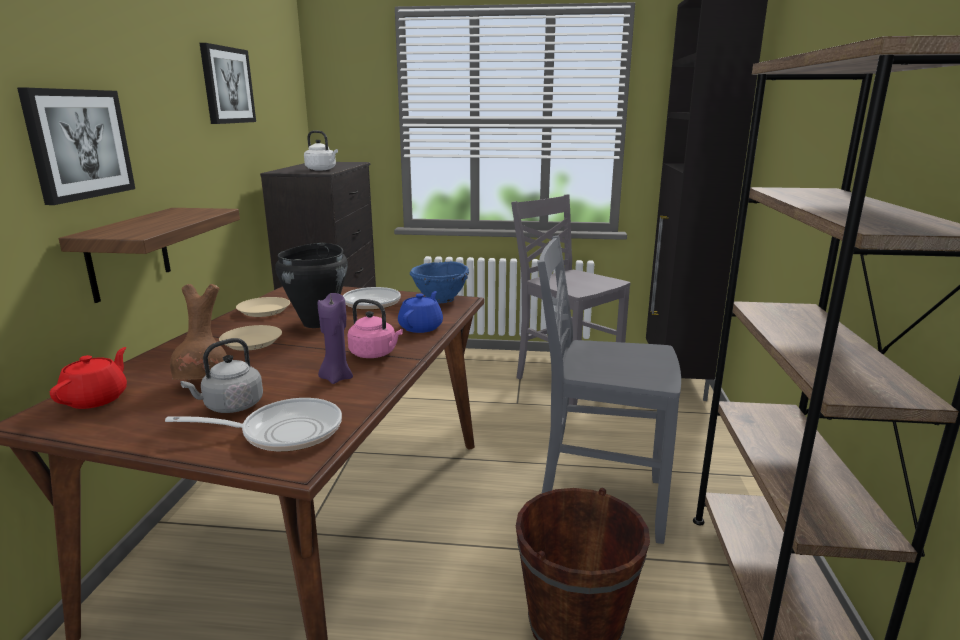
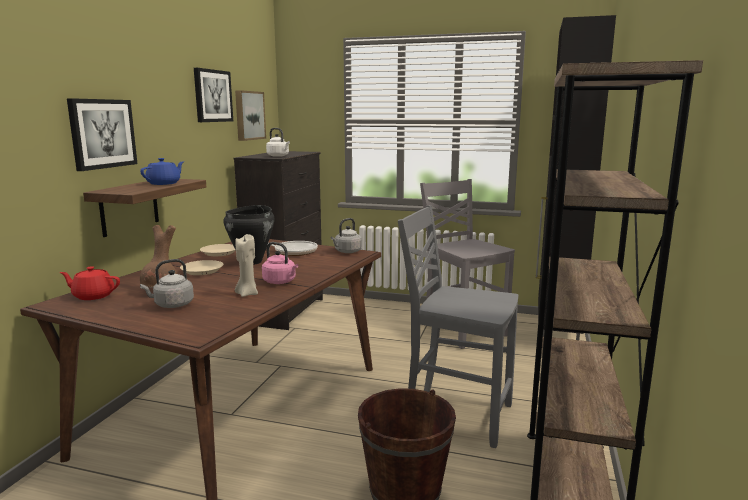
camera: 10 degrees right, 5 degrees down
red teapot [50,347,127,409] -> red teapot turned 105 degrees counterclockwise [60,266,120,300]
frying pan [165,398,342,452] -> none
purple candle [318,293,353,384] -> beige candle [235,234,258,297]
blue teapot [398,291,443,333] -> blue teapot moved to [140,158,184,185]
blue bowl [410,261,469,303] -> grey kettle [330,218,362,253]
none -> picture [235,90,266,141]

